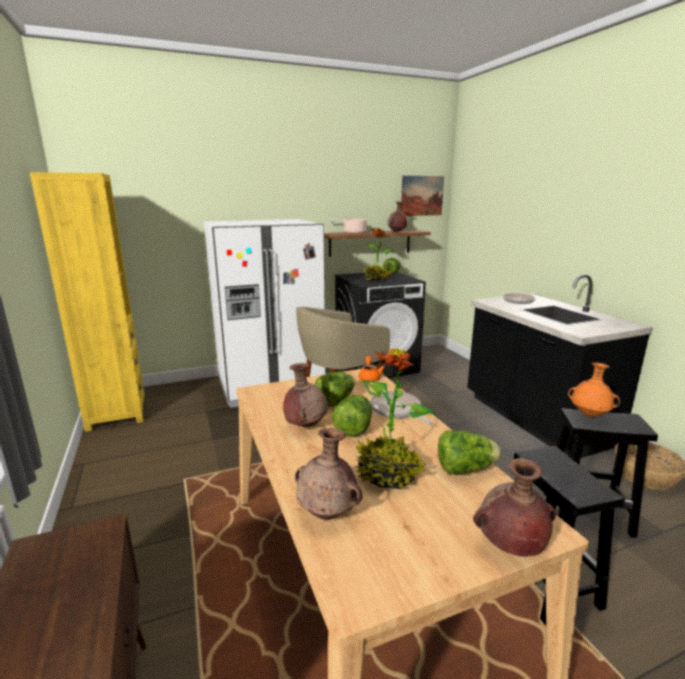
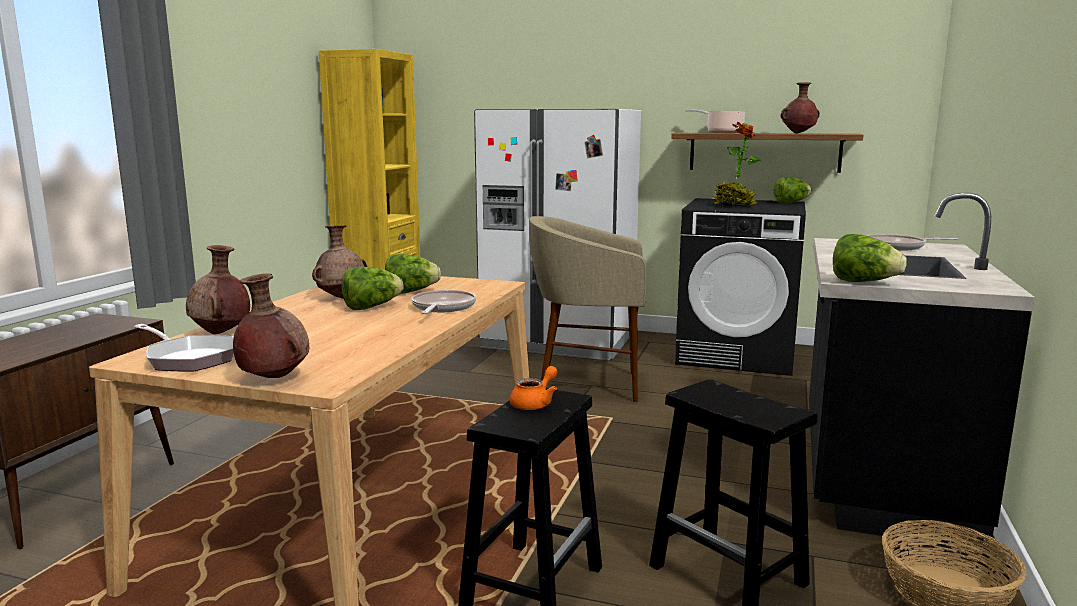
camera: 40 degrees right, 5 degrees down
potted plant [356,347,435,489] -> none
orange teapot [359,356,385,382] -> orange teapot moved to [510,366,558,410]
picture [401,176,444,216] -> none
lettuce [438,430,501,475] -> lettuce moved to [833,234,907,282]
orange vase [568,363,620,418] -> none
none -> frying pan [134,324,234,372]

